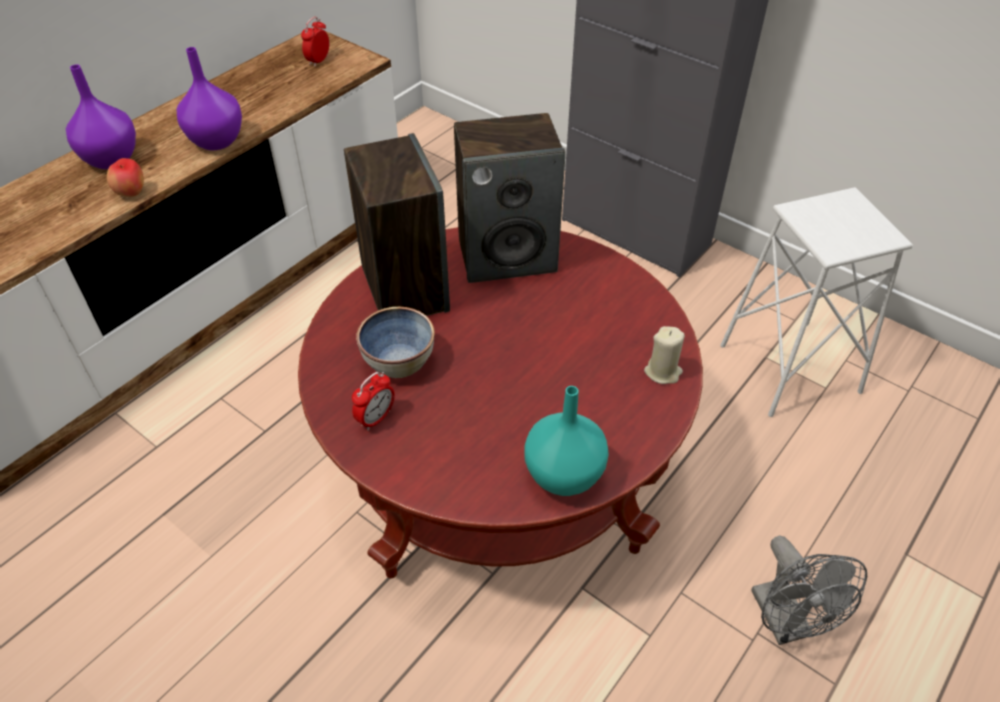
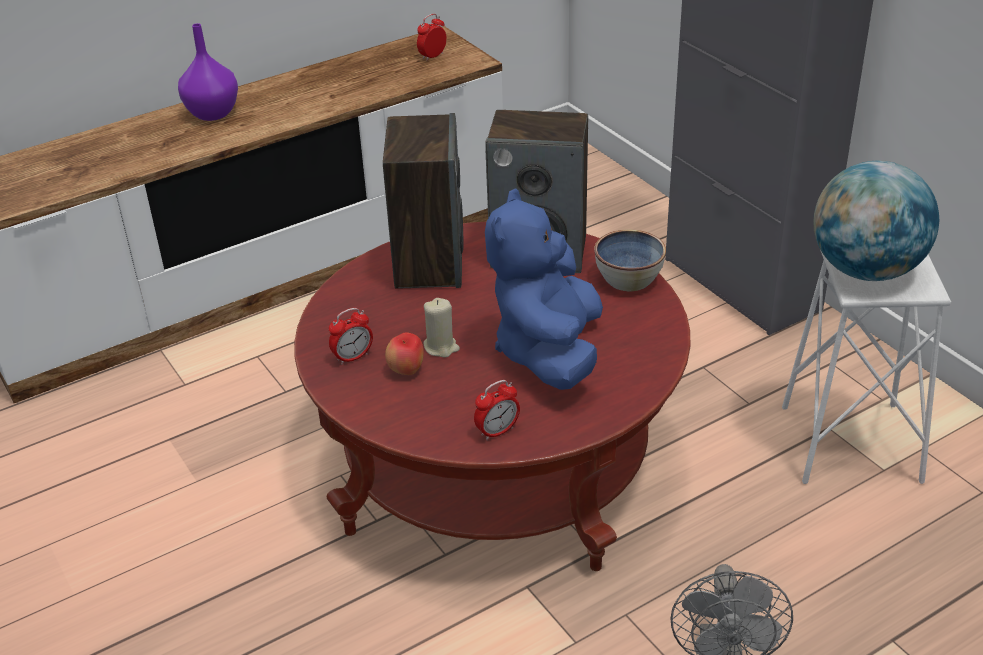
camera: 20 degrees right, 10 degrees down
apple [107,158,144,197] -> apple moved to [385,332,424,375]
purple vase [177,47,242,150] -> none
bowl [356,307,435,378] -> bowl moved to [594,230,666,291]
turquoise vase [524,386,609,496] -> alarm clock [474,380,520,441]
beige candle [644,326,685,384] -> beige candle moved to [423,298,460,357]
none -> blue plush toy [485,188,603,390]
none -> globe [813,161,939,281]

